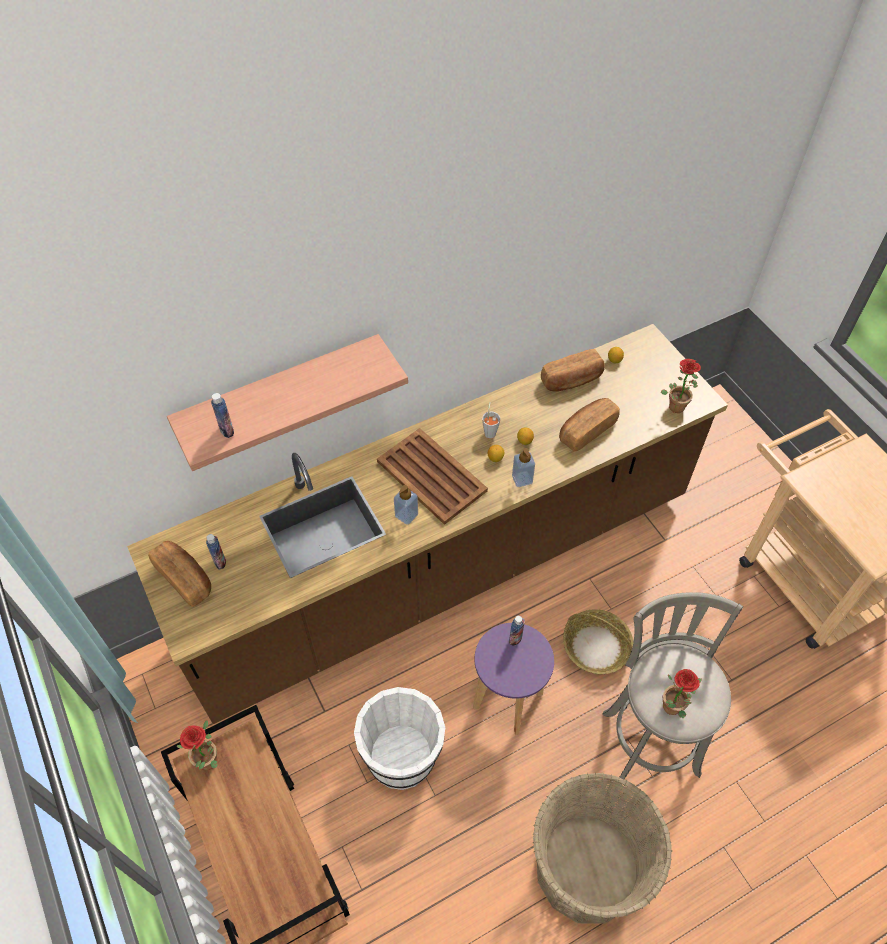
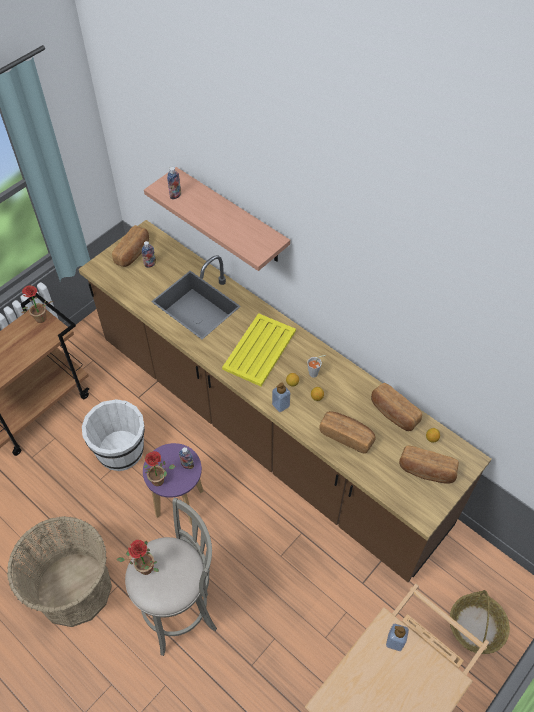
camera: 70 degrees right, 0 degrees up
brown tray [377,428,488,525] -> yellow tray [222,313,296,386]
soap dispenser [394,485,418,525] -> soap dispenser moved to [386,624,409,651]
basket [563,609,633,674] -> basket moved to [450,590,510,654]
potted plant [661,359,701,413] -> potted plant moved to [144,451,175,486]
none -> bread [399,446,459,484]

